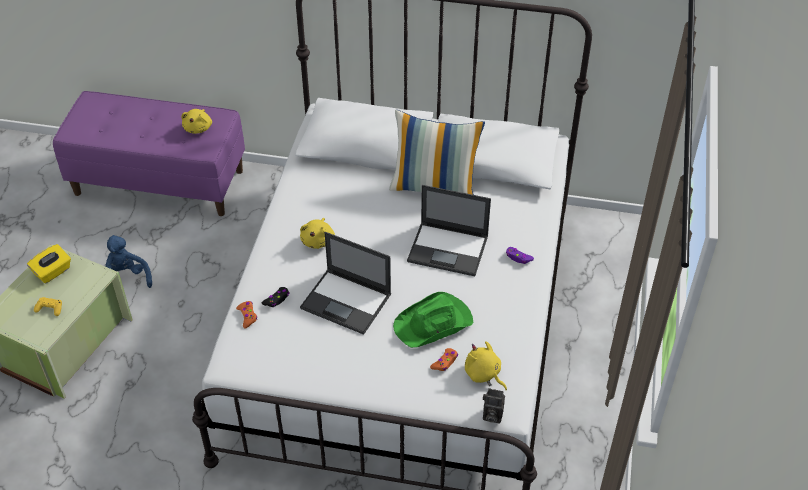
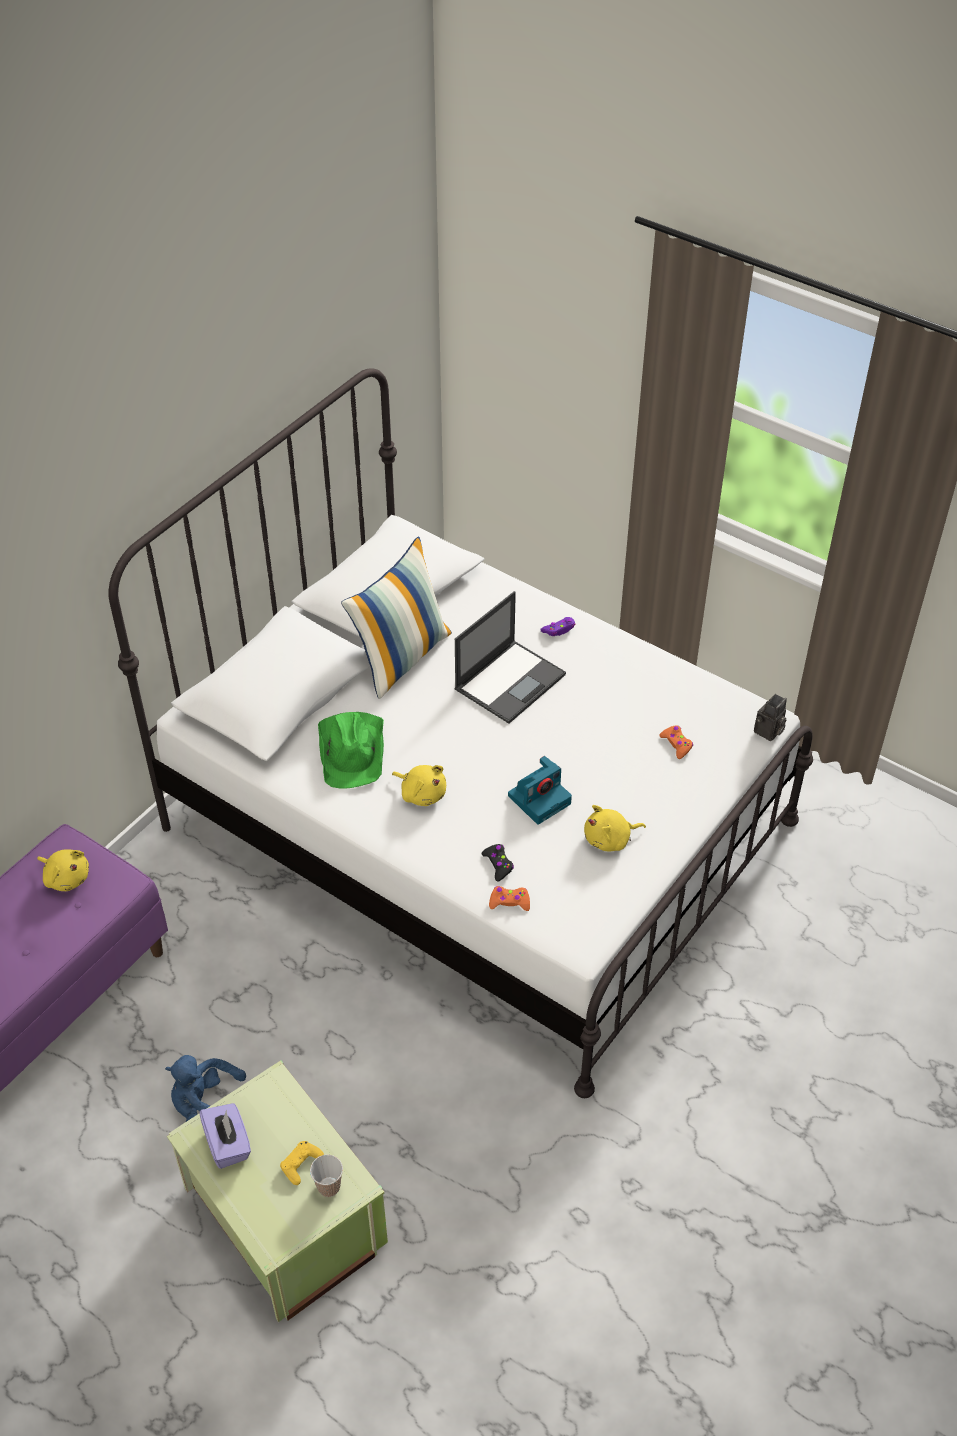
camera: 65 degrees left, 0 degrees up
yellow tissue box [27,244,71,284] -> purple tissue box [199,1103,251,1169]
laptop [300,232,391,335] -> camera [508,756,572,825]
green hat [393,292,473,348] -> green hat moved to [318,712,384,789]
yellow plush toy [465,341,507,390] -> yellow plush toy moved to [584,805,646,852]
none -> cup [310,1155,343,1197]

